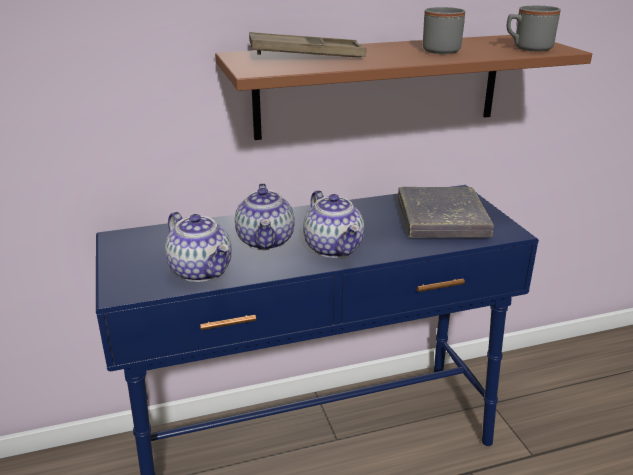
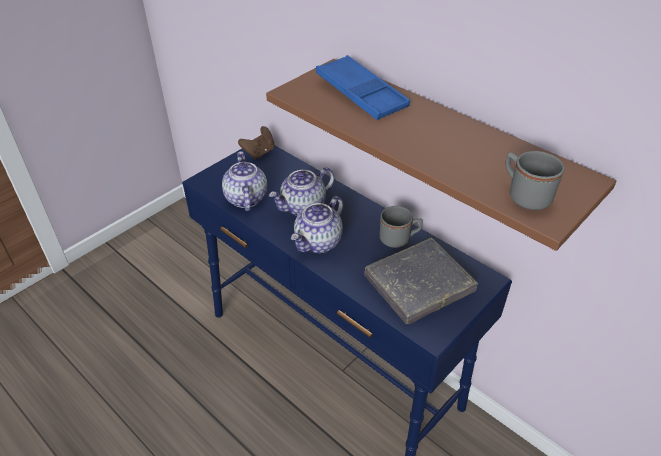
camera: 60 degrees right, 15 degrees up
teapot [165,212,232,282] -> teapot turned 150 degrees clockwise [222,152,267,211]
brown tray [249,32,366,57] -> blue tray [316,55,410,120]
grey mug [423,7,465,54] -> grey mug moved to [380,206,423,248]
none -> brown game controller [238,126,275,159]

